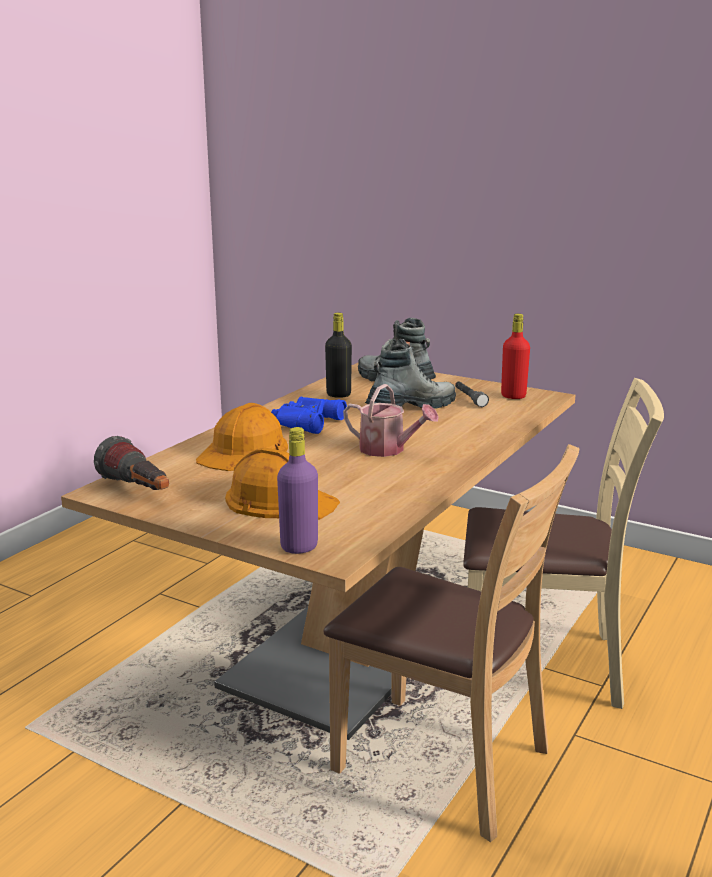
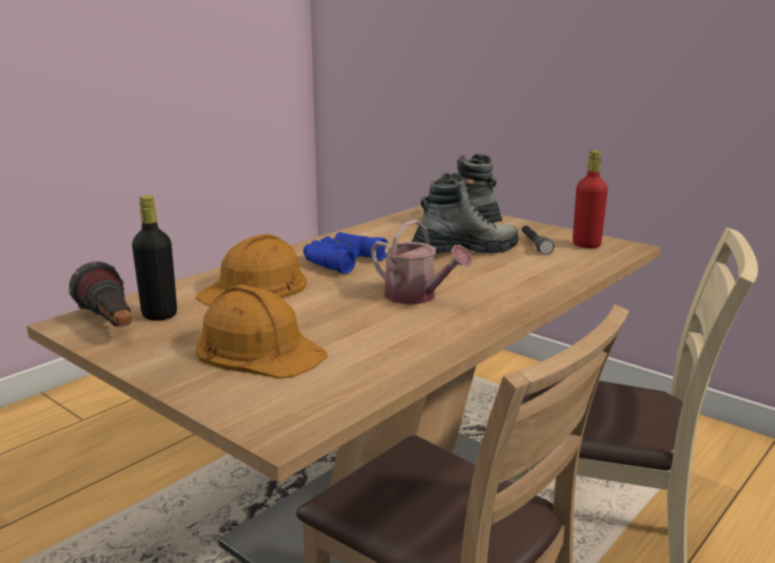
camera: 10 degrees right, 0 degrees up
purple bottle [277,427,318,554] -> none
black bottle [325,313,352,398] -> black bottle moved to [132,195,177,321]

